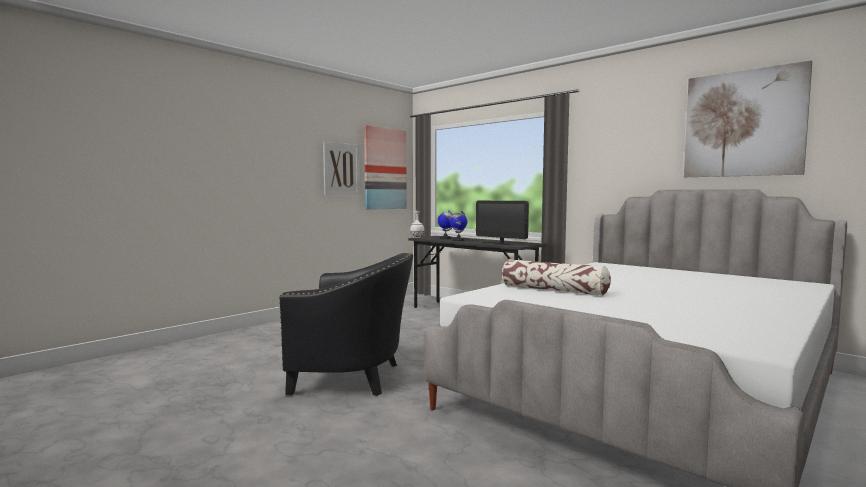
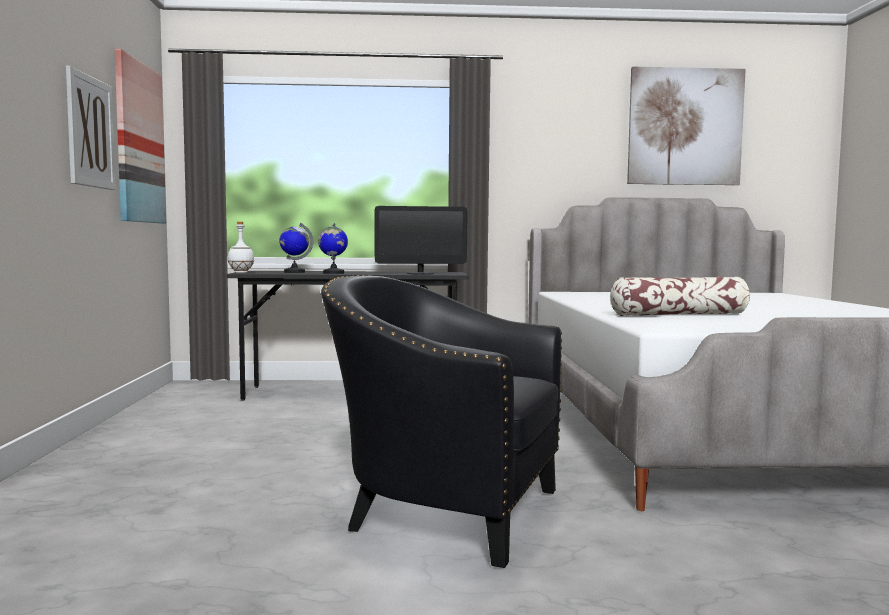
camera: 45 degrees left, 0 degrees up
black armchair [279,253,413,396] -> black armchair turned 120 degrees counterclockwise [321,275,562,568]

